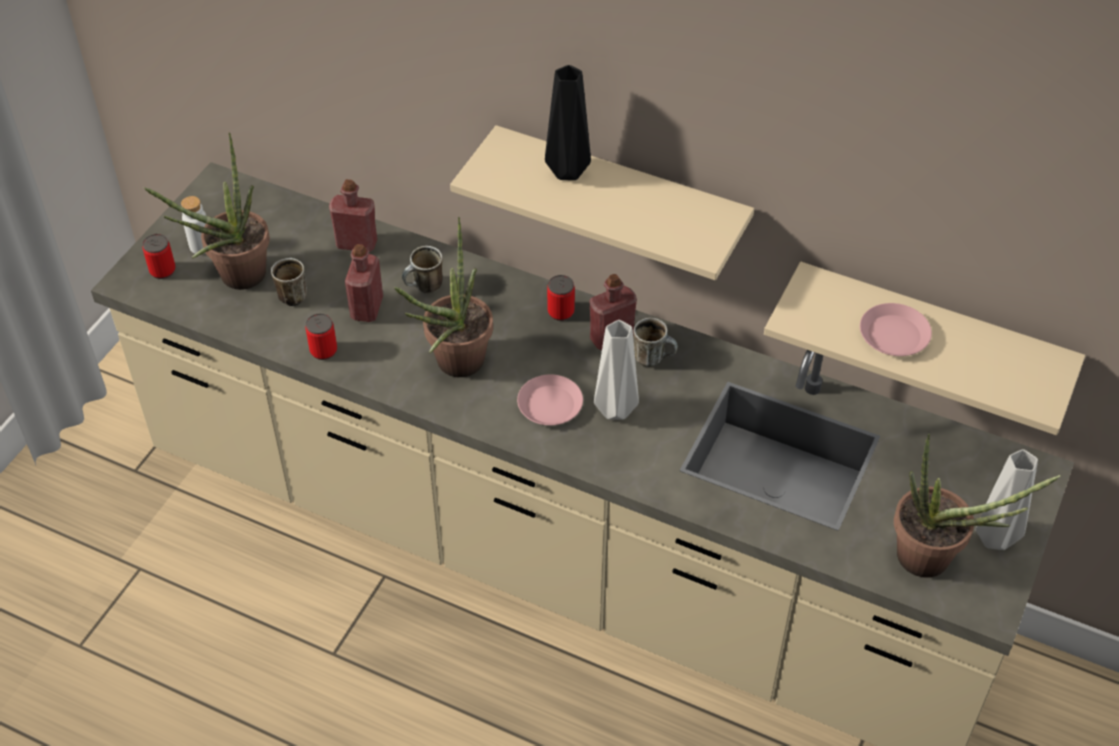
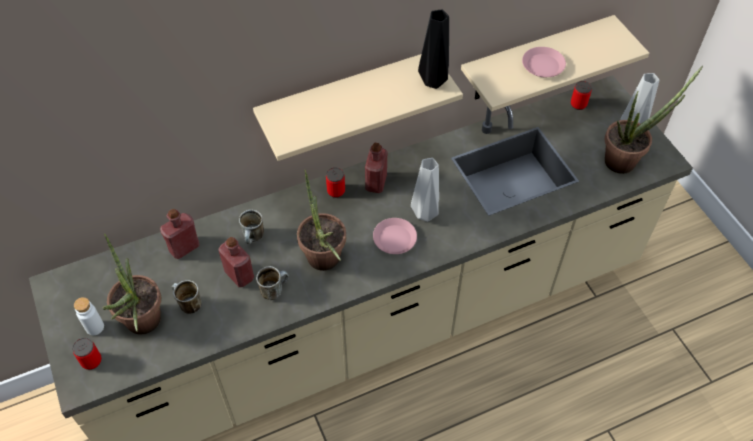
camera: 50 degrees left, 5 degrees up
can [306,313,337,360] -> can moved to [571,81,592,110]
black vase [545,65,591,180] -> black vase moved to [418,10,449,89]
mug [634,318,678,367] -> mug moved to [256,266,289,300]

